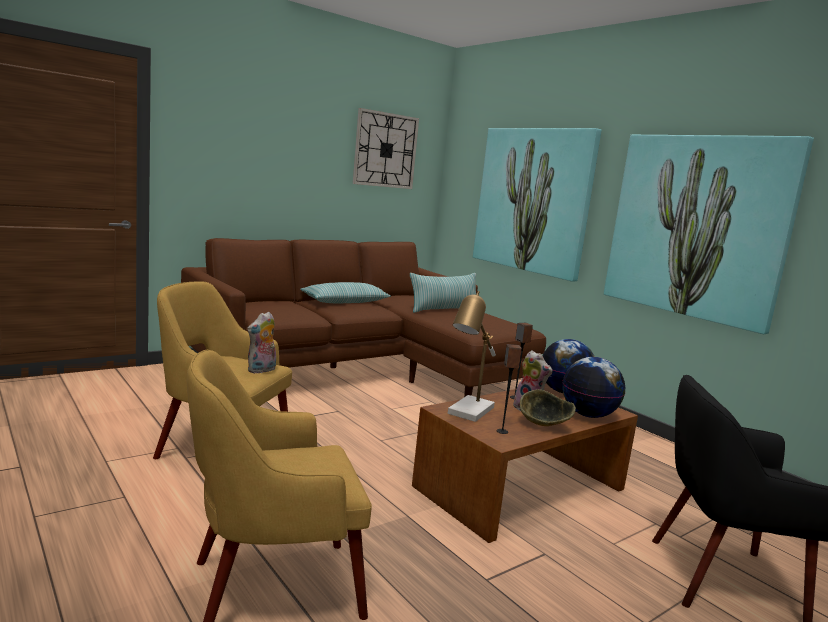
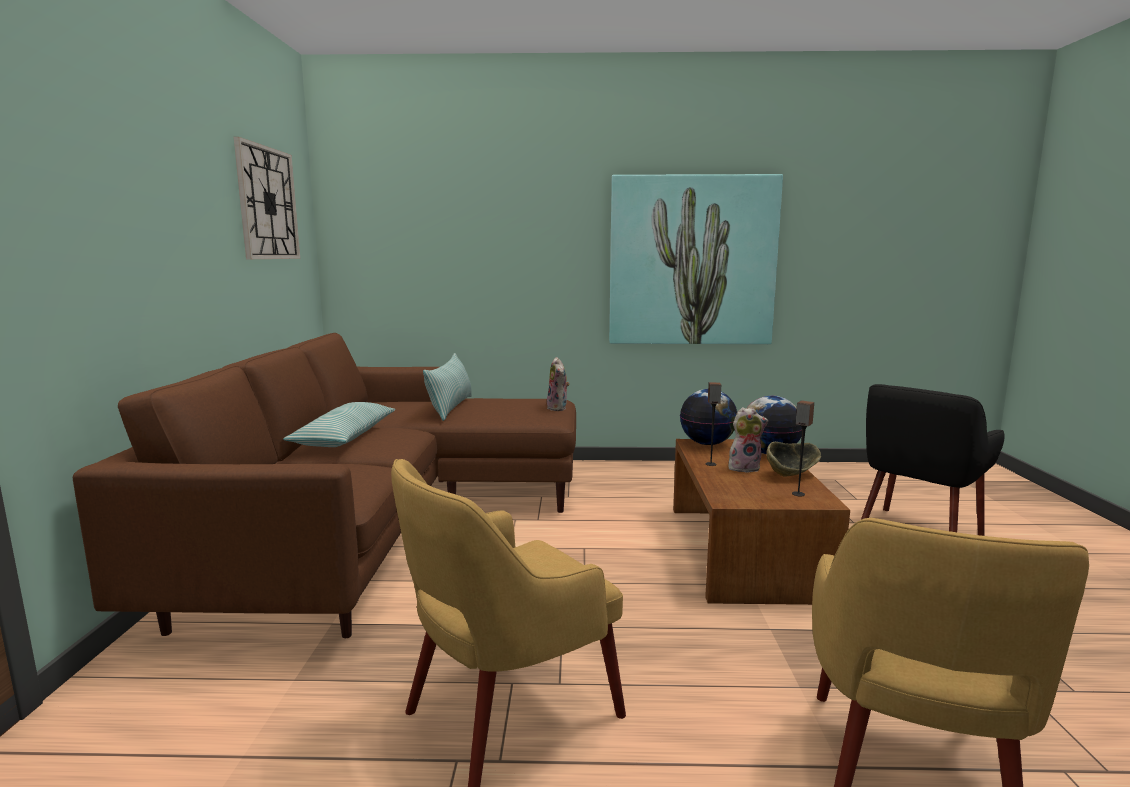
camera: 50 degrees left, 0 degrees up
plush toy [247,311,276,374] -> plush toy moved to [547,357,570,411]
table lamp [448,291,496,422] -> none
picture [473,128,601,282] -> none

